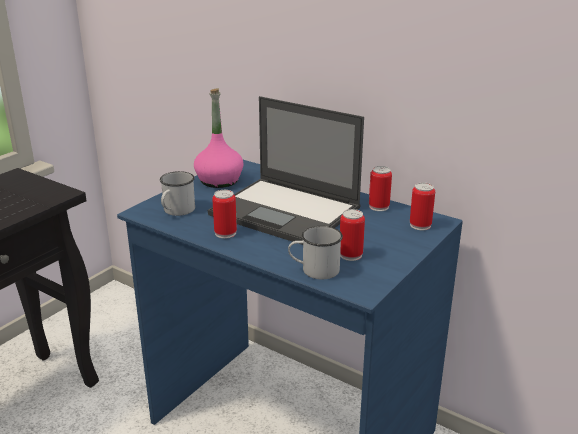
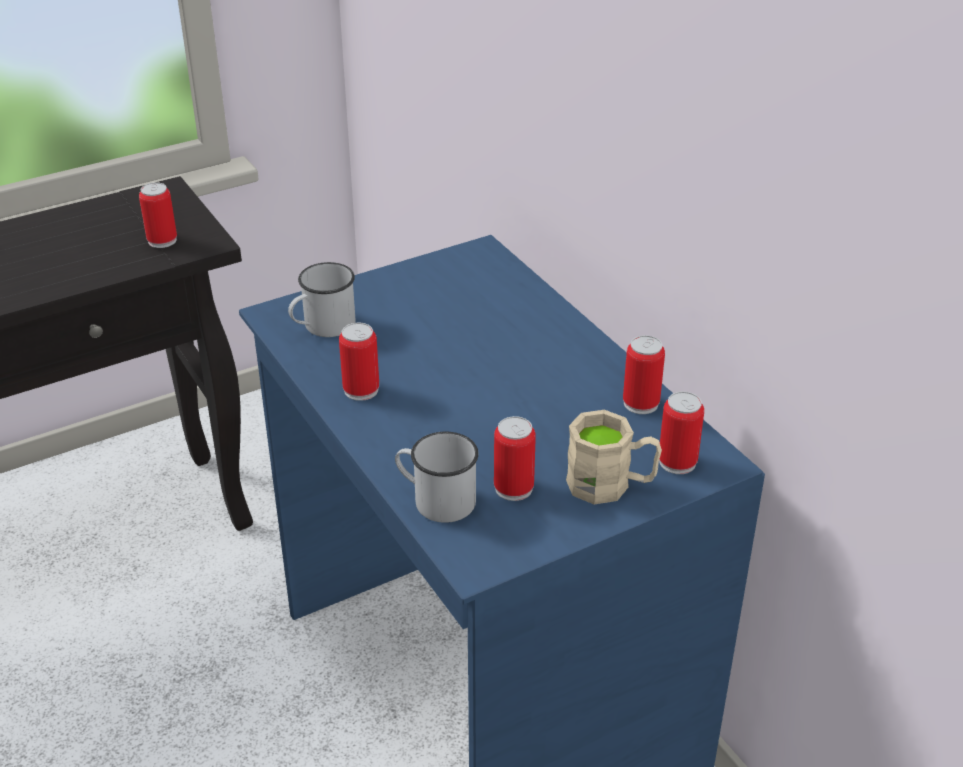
camera: 25 degrees right, 10 degrees up
pink bottle [194,89,244,188] -> none
laptop [208,96,364,245] -> none
none -> can [139,182,177,248]
none -> beige mug [566,410,662,504]

